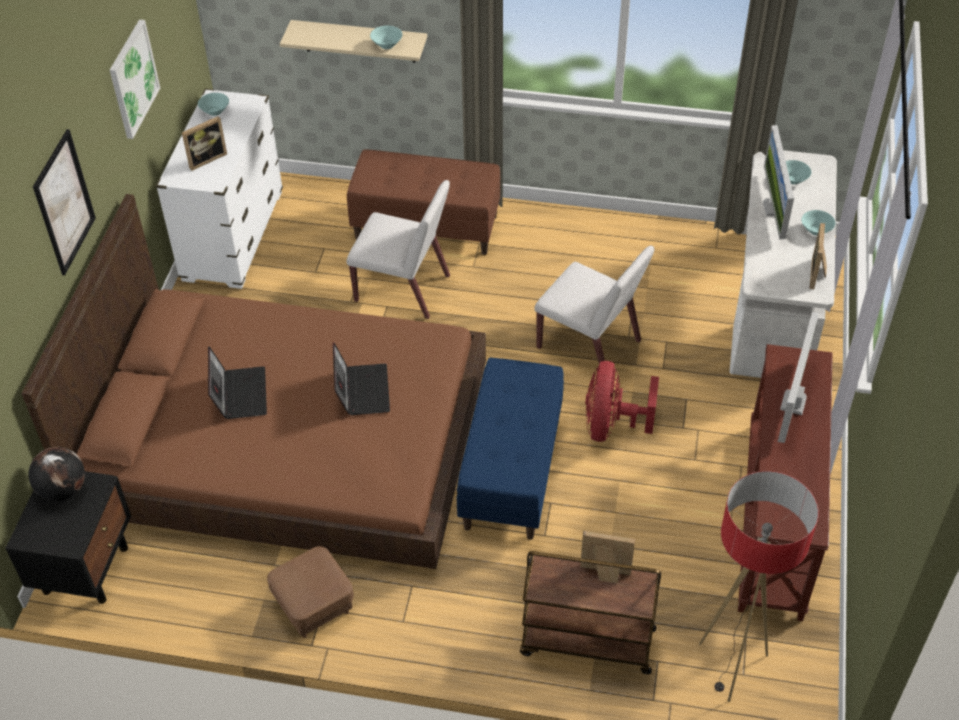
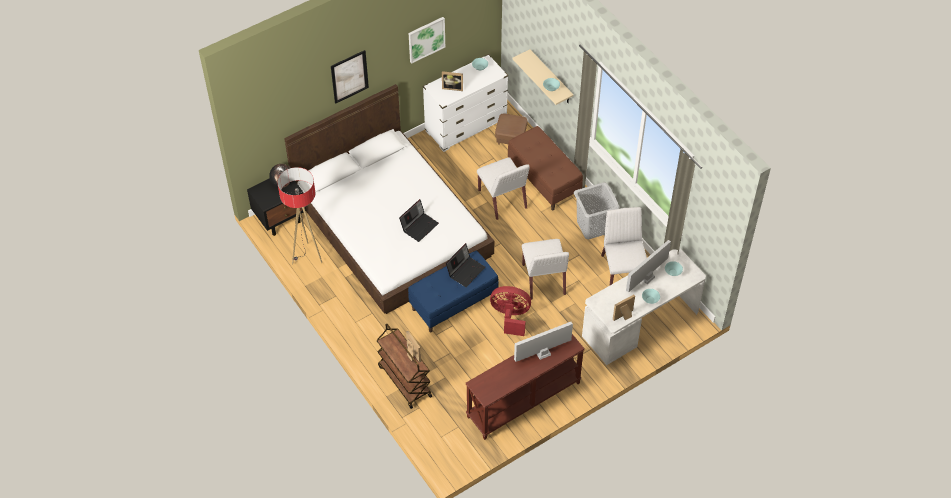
camera: 45 degrees right, 5 degrees up
brown bed [22,194,486,569] -> white bed [284,84,494,314]
laptop [208,346,267,419] -> laptop moved to [446,243,485,287]
brown ottoman [267,546,354,638] -> brown ottoman moved to [495,113,527,145]
red fan [585,361,659,442] -> red fan turned 45 degrees clockwise [490,286,531,336]
floor lamp [699,471,818,702] -> floor lamp moved to [278,167,322,265]
none -> grey laundry basket [574,182,619,239]
none -> white chair [601,207,647,286]

